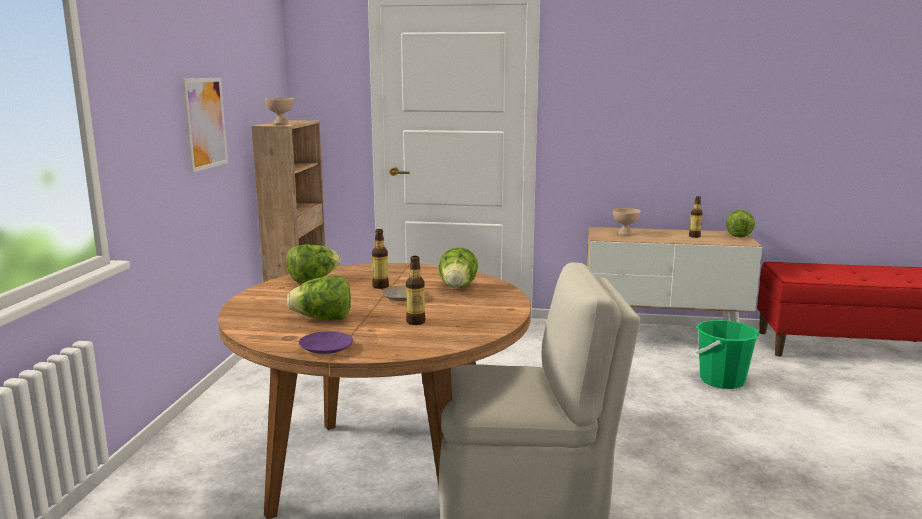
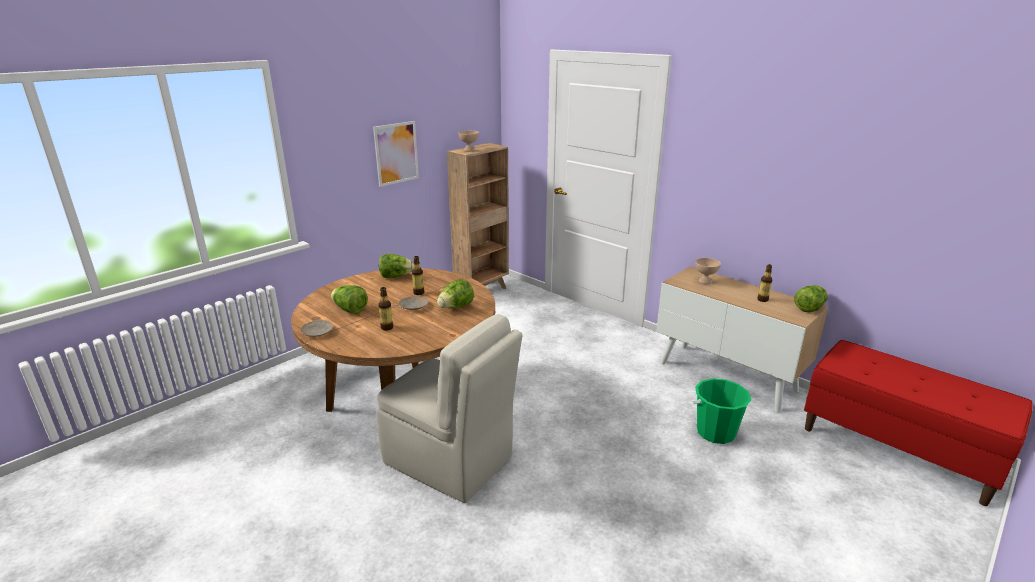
camera: 35 degrees right, 10 degrees up
purple plate [299,332,353,354] -> beige plate [300,320,333,337]

